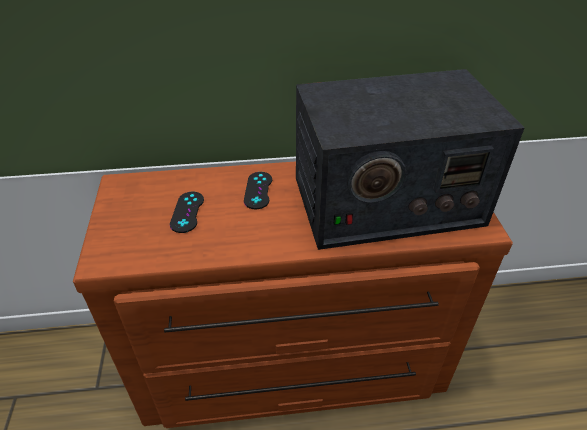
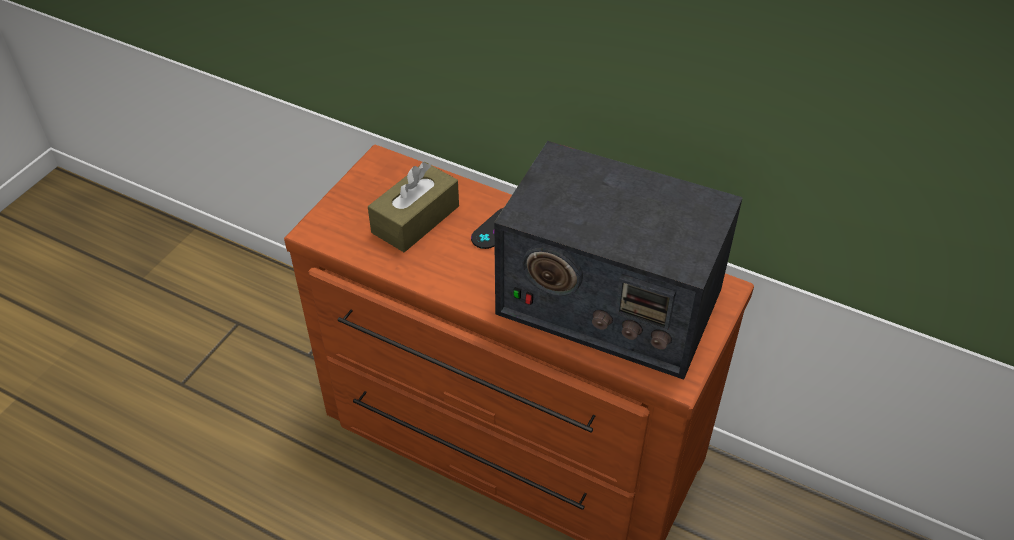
camera: 35 degrees right, 5 degrees up
black game controller [170,192,204,233] -> brown tissue box [368,162,459,252]

